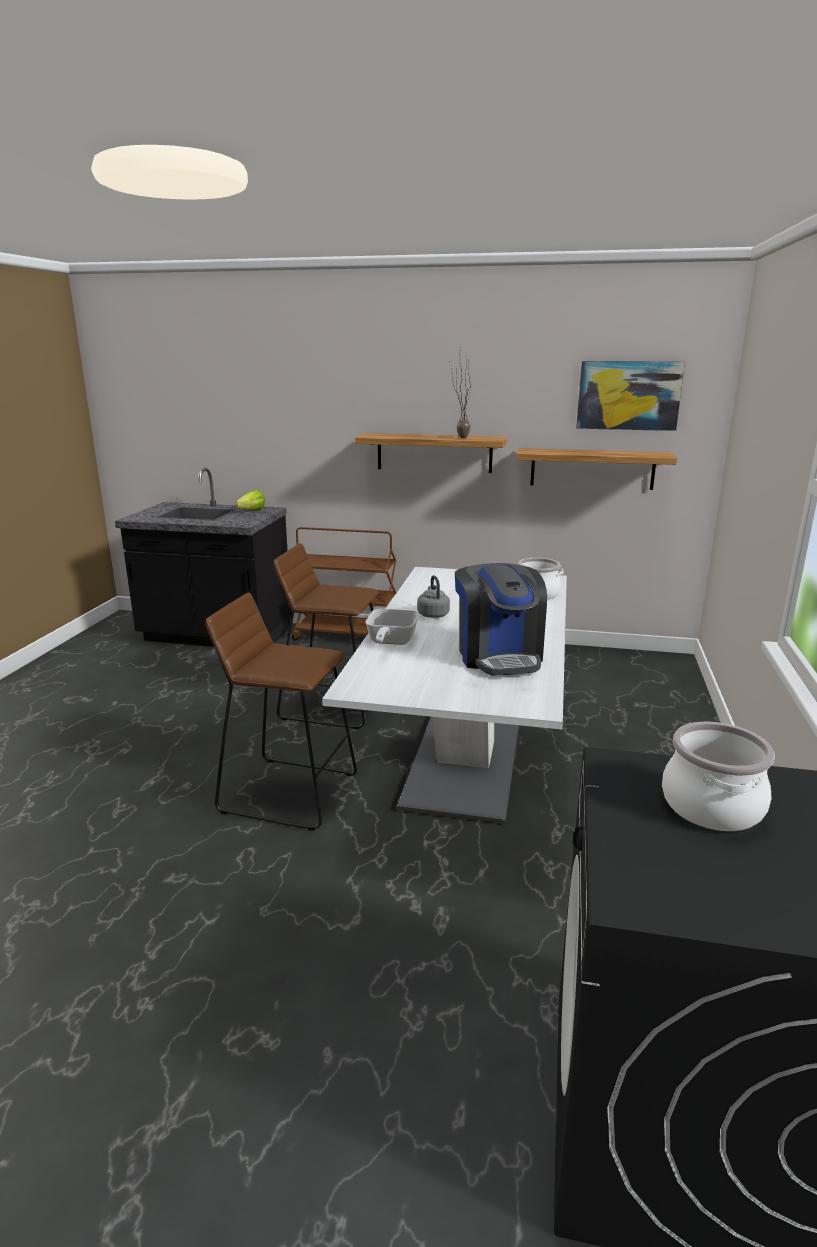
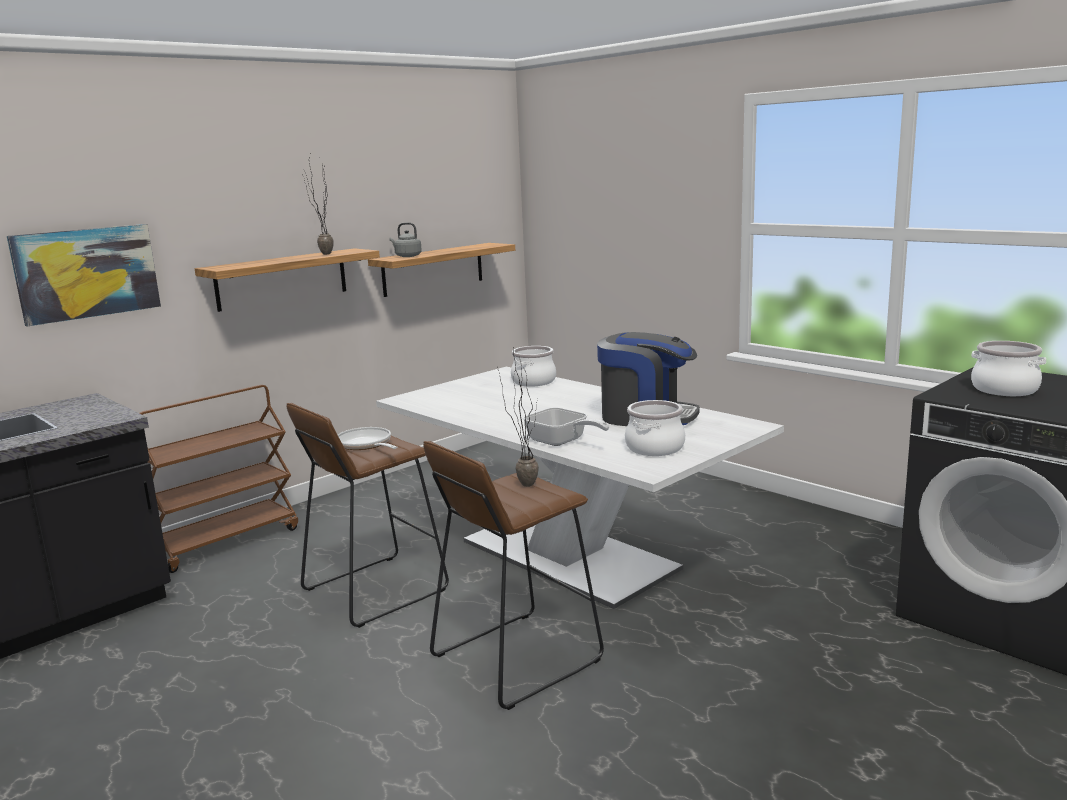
camera: 55 degrees left, 5 degrees down
lettuce [235,490,265,510] -> none
grey kettle [417,575,450,618] -> grey kettle moved to [389,222,422,257]
picture [576,361,685,431] -> picture moved to [7,224,161,327]
none -> frying pan [338,427,398,450]
none -> potted plant [497,347,539,487]
none -> cooking pot [625,400,685,456]

